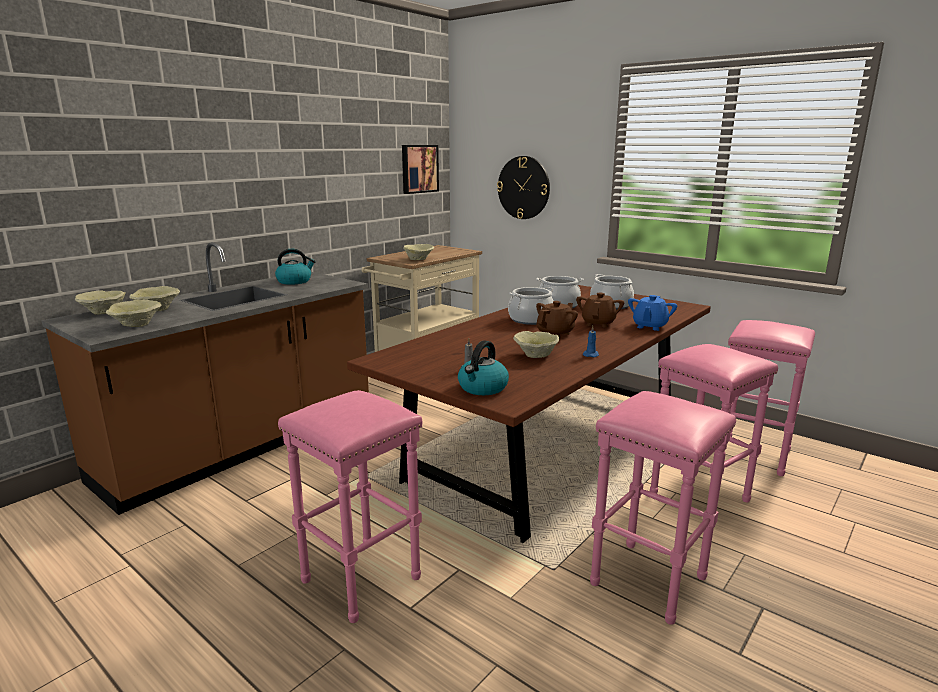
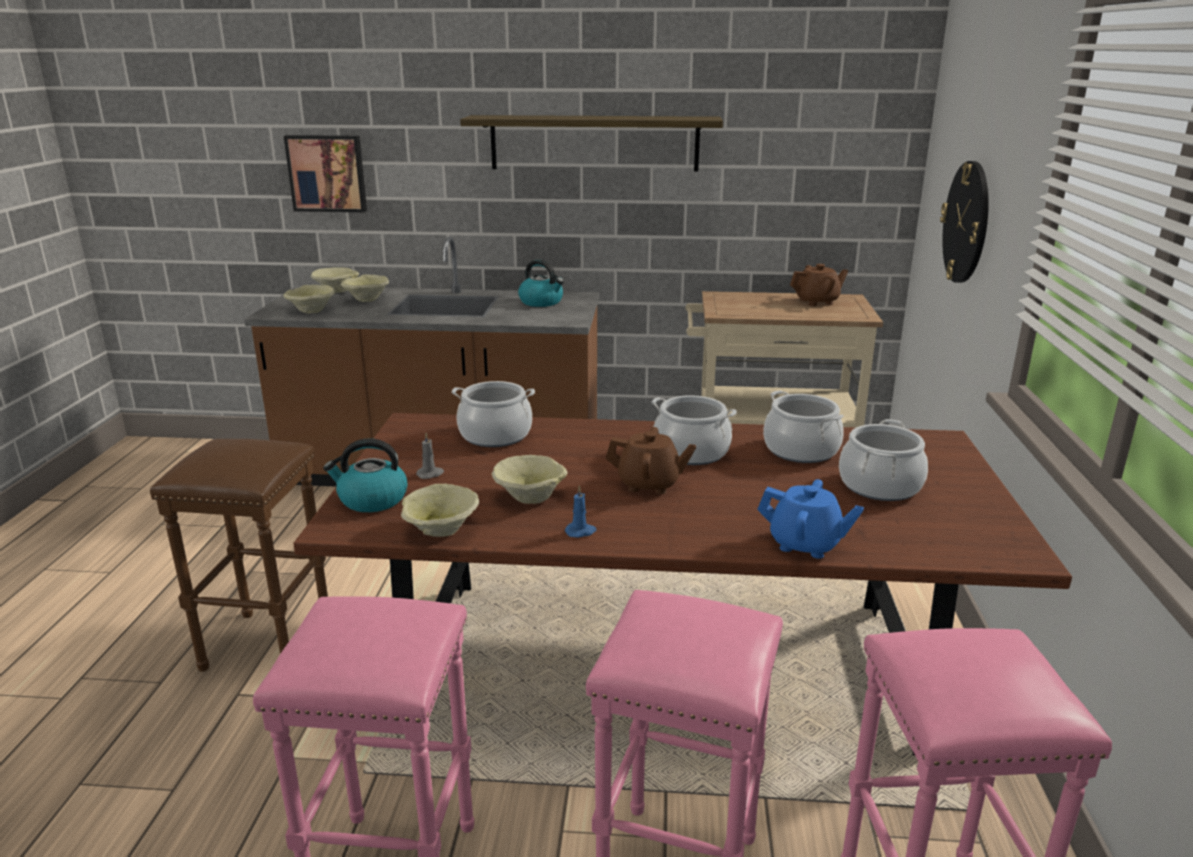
camera: 55 degrees right, 5 degrees up
pink stool [278,390,422,623] -> brown stool [150,439,328,672]
picture [402,145,439,194] -> picture moved to [284,135,367,212]
beige bowl [403,244,434,260] -> beige bowl moved to [401,484,479,537]
brown teapot [576,293,624,328] -> brown teapot moved to [790,264,848,306]
blue teapot [628,295,677,331] -> blue teapot turned 150 degrees counterclockwise [757,479,864,559]
none -> cooking pot [452,381,535,447]
none -> shelf [460,115,723,171]

